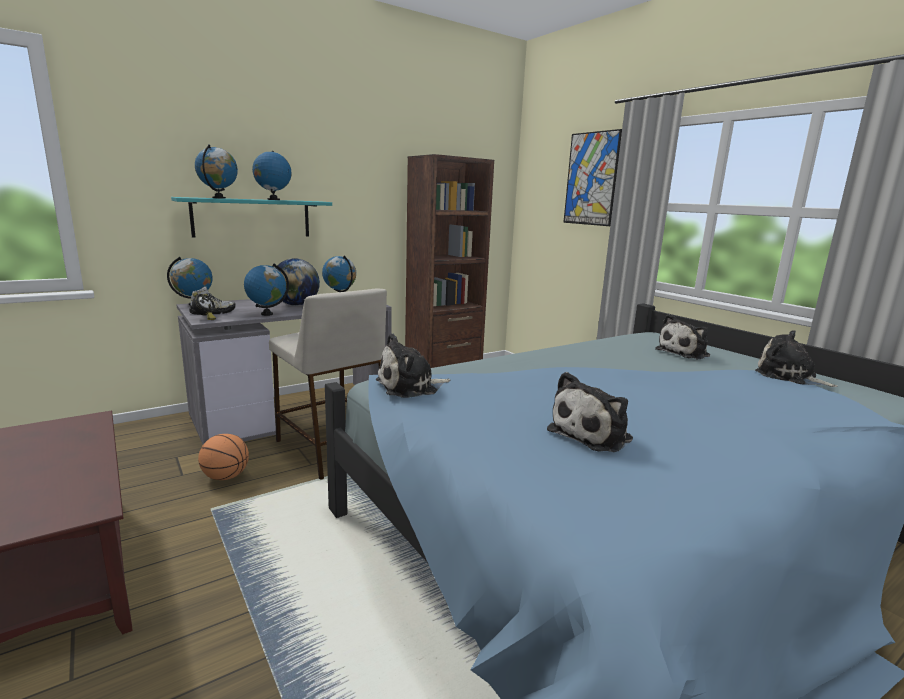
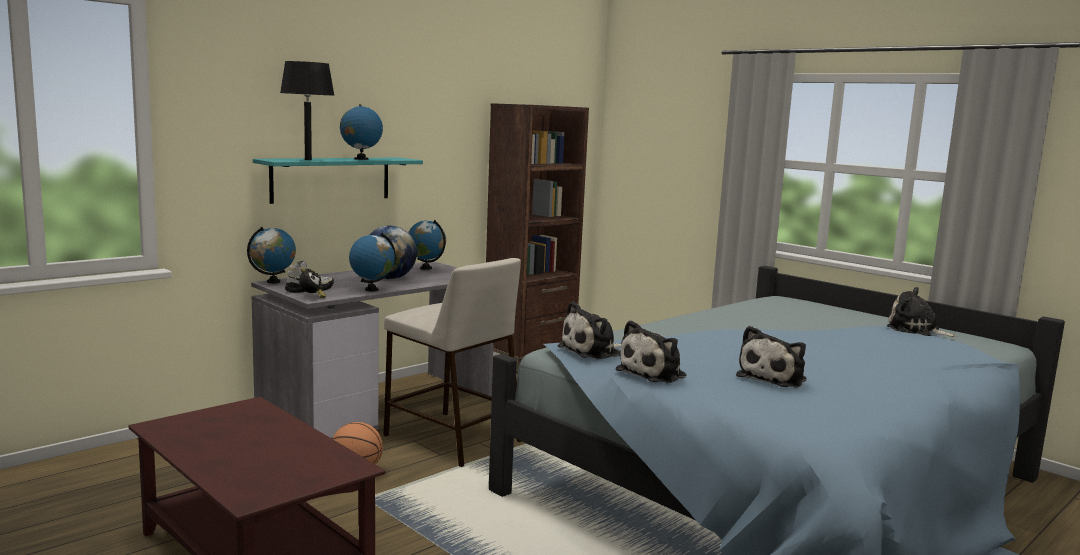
camera: 10 degrees left, 5 degrees down
globe [195,144,238,199] -> black table lamp [280,61,334,160]
picture [563,129,622,226] -> none
plush toy [655,314,710,359] -> plush toy moved to [616,320,687,383]

